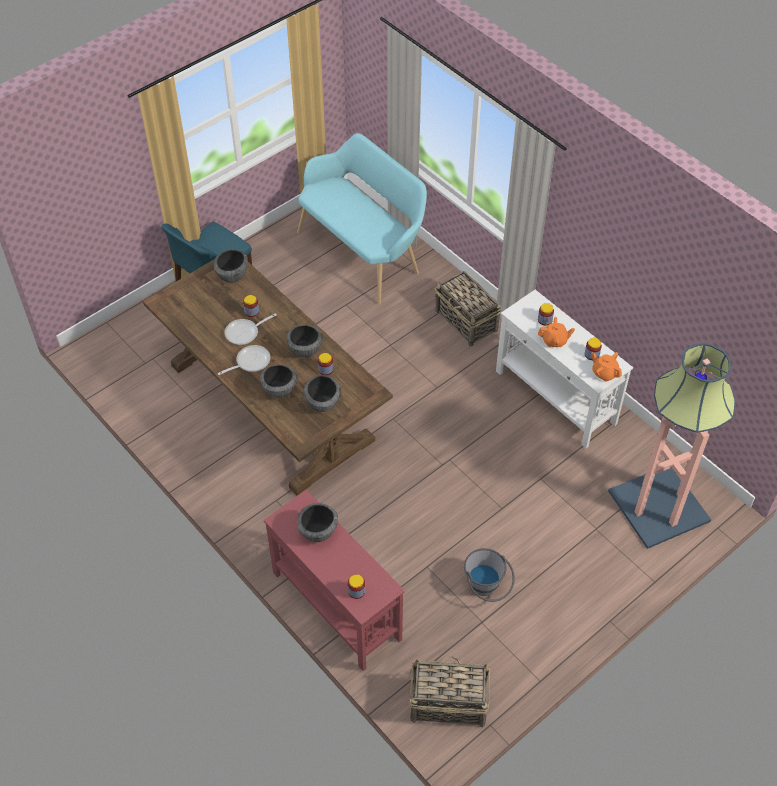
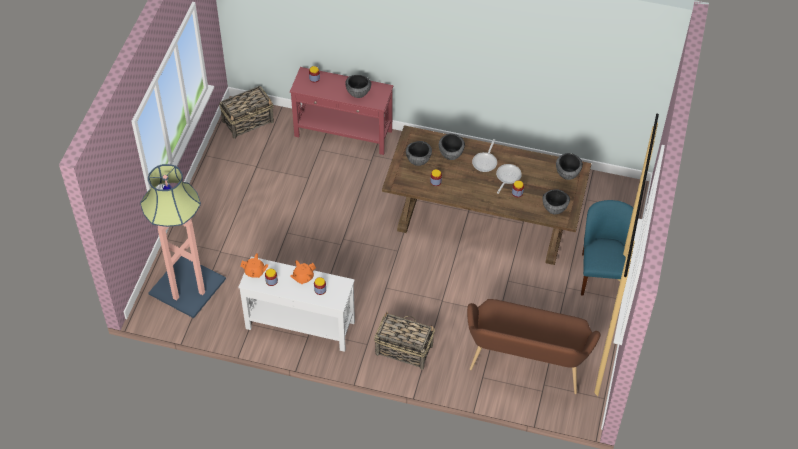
camera: 145 degrees right, 0 degrees up
bowl [286,325,323,358] -> bowl moved to [556,153,583,180]
turquoise bench [297,133,427,305] -> brown bench [467,299,600,394]
grey bucket [464,548,515,602] -> none

